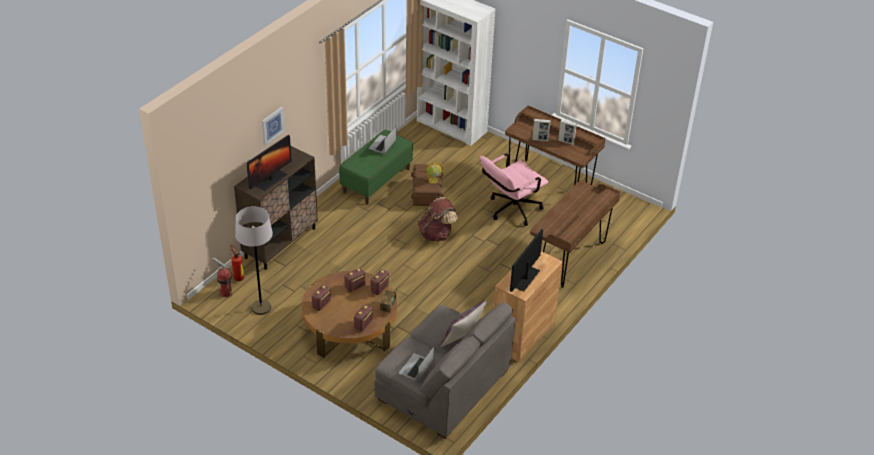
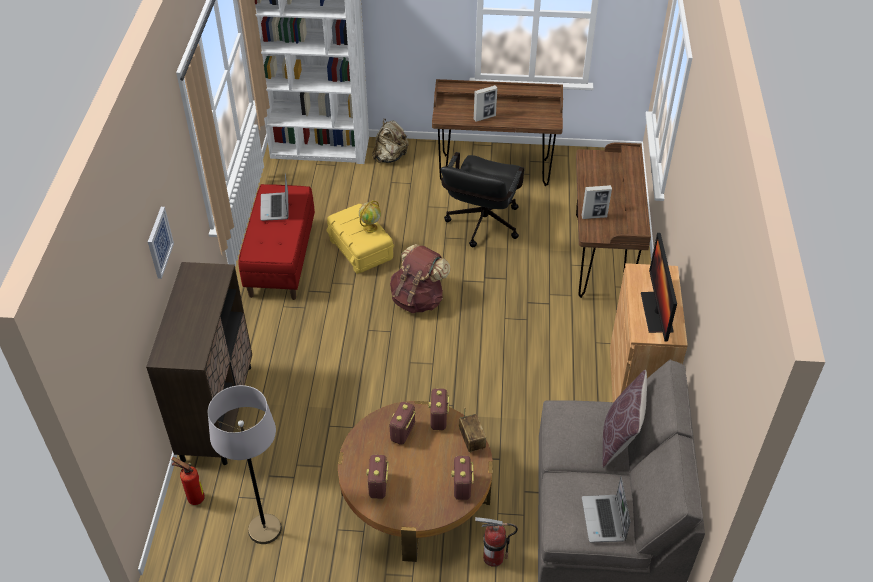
camera: 30 degrees left, 5 degrees up
fire extinguisher [213,258,233,297] -> fire extinguisher moved to [475,517,518,567]
monitor [247,135,292,191] -> none
green bench [339,130,413,205] -> red bench [238,184,315,300]
brown storage box [411,164,444,206] -> yellow storage box [326,204,394,274]
pink office chair [480,153,548,226] -> black office chair [441,152,524,247]
picture frame [558,120,577,145] -> picture frame moved to [581,185,612,219]
none -> beige backpack [372,119,409,163]

